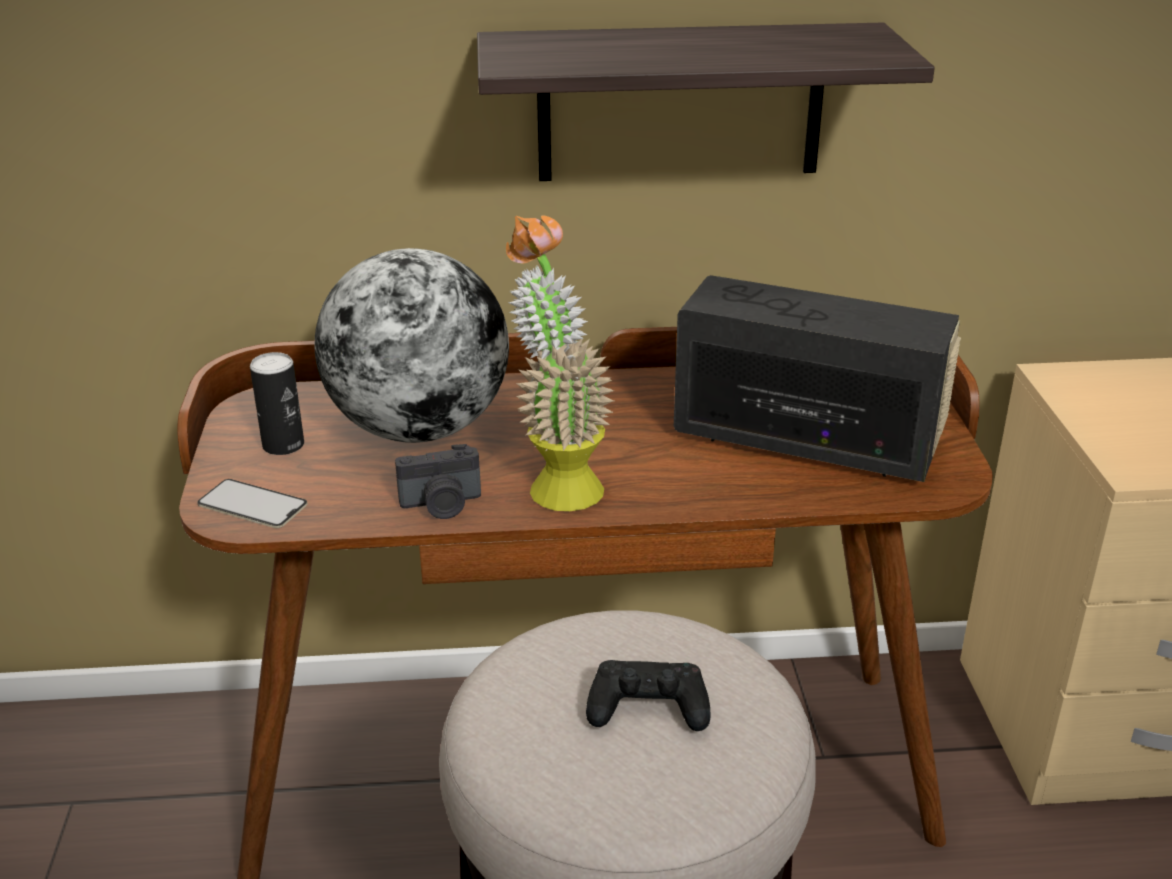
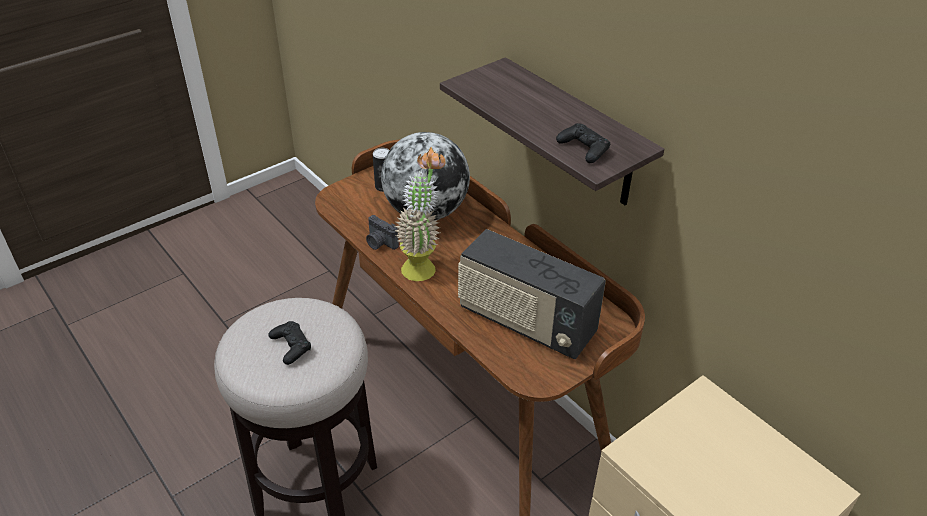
camera: 55 degrees right, 10 degrees up
phone [197,479,307,528] -> none
radio [674,275,961,482] -> radio turned 135 degrees clockwise [458,229,606,359]
none -> black game controller [556,123,610,163]

